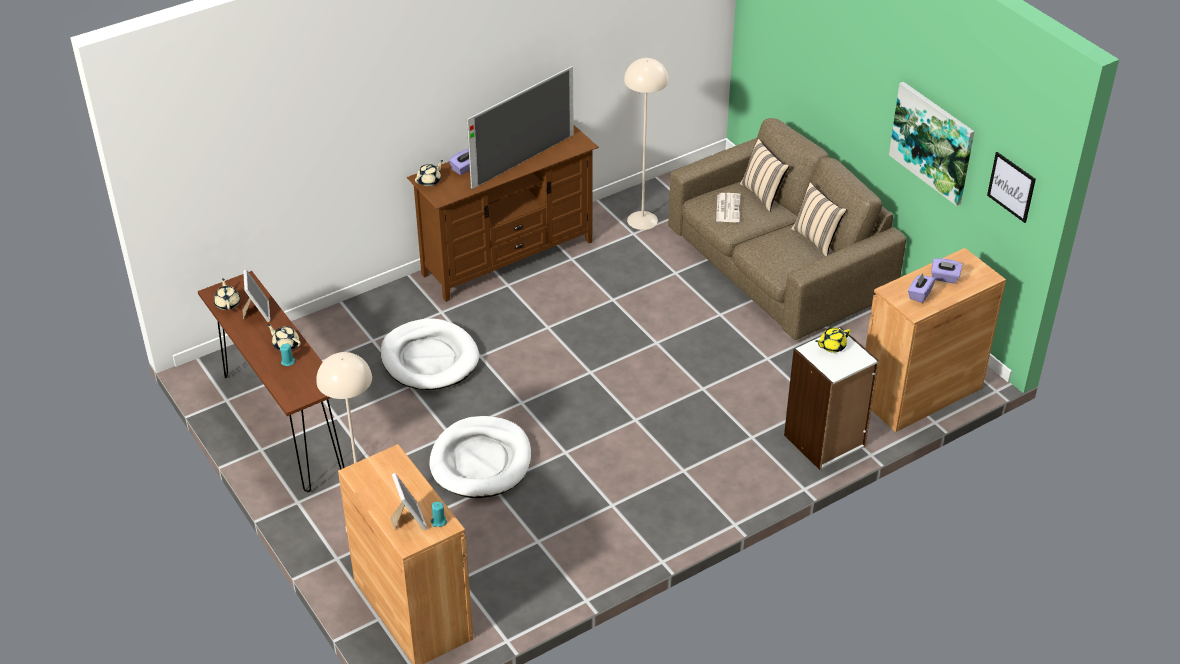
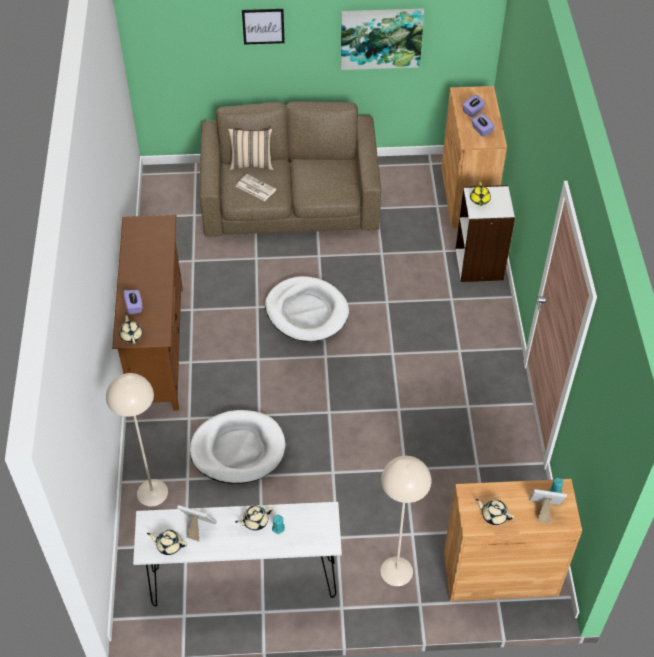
camera: 60 degrees left, 10 degrees up
brown console table [198,271,345,492] -> white console table [133,502,342,606]
white dog bed [429,416,531,498] -> white dog bed moved to [265,276,349,342]
television [467,65,574,189] -> none
beige floor lamp [624,58,669,230] -> beige floor lamp moved to [106,373,168,506]
beige pillow [791,182,847,257] -> none
picture [987,152,1036,223] -> picture moved to [242,9,285,45]
none -> beige teapot [476,499,515,525]

